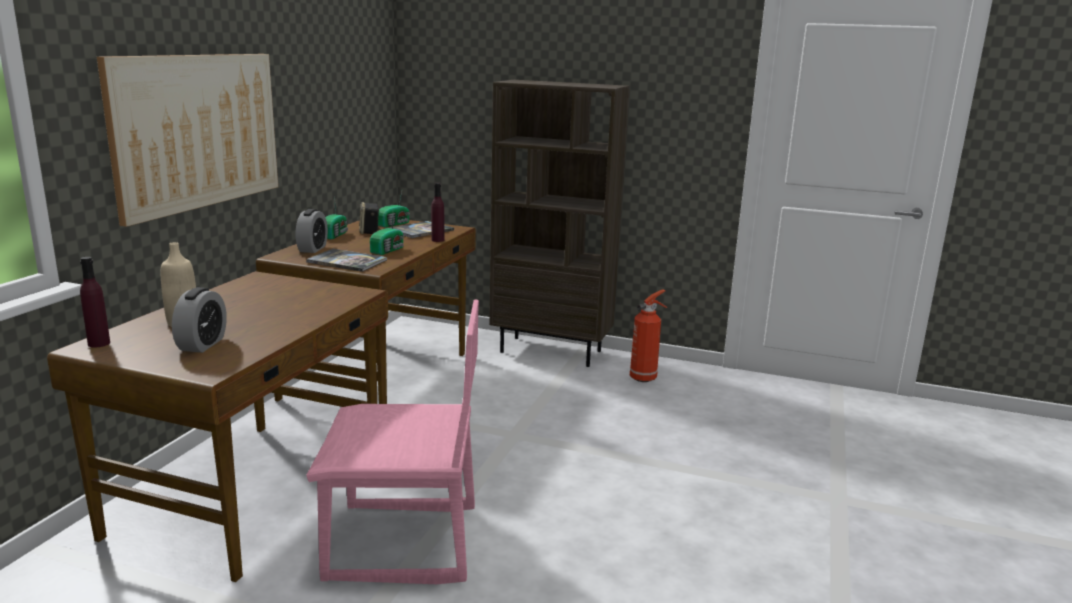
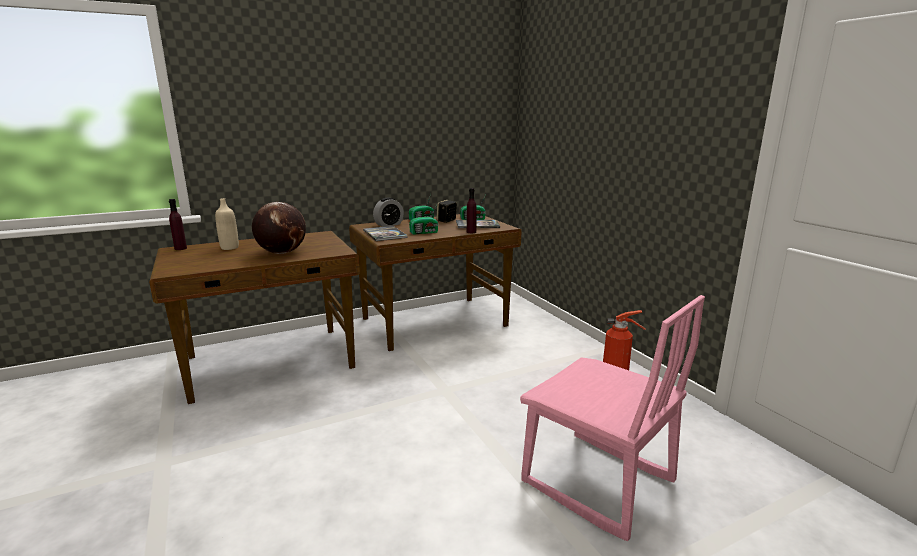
camera: 45 degrees right, 0 degrees up
picture [97,54,278,227] -> none
alarm clock [172,287,227,353] -> none
pink chair [306,300,479,584] -> pink chair moved to [520,295,705,541]
brown bookcase [489,80,630,367] -> none
none -> globe [252,202,306,254]

